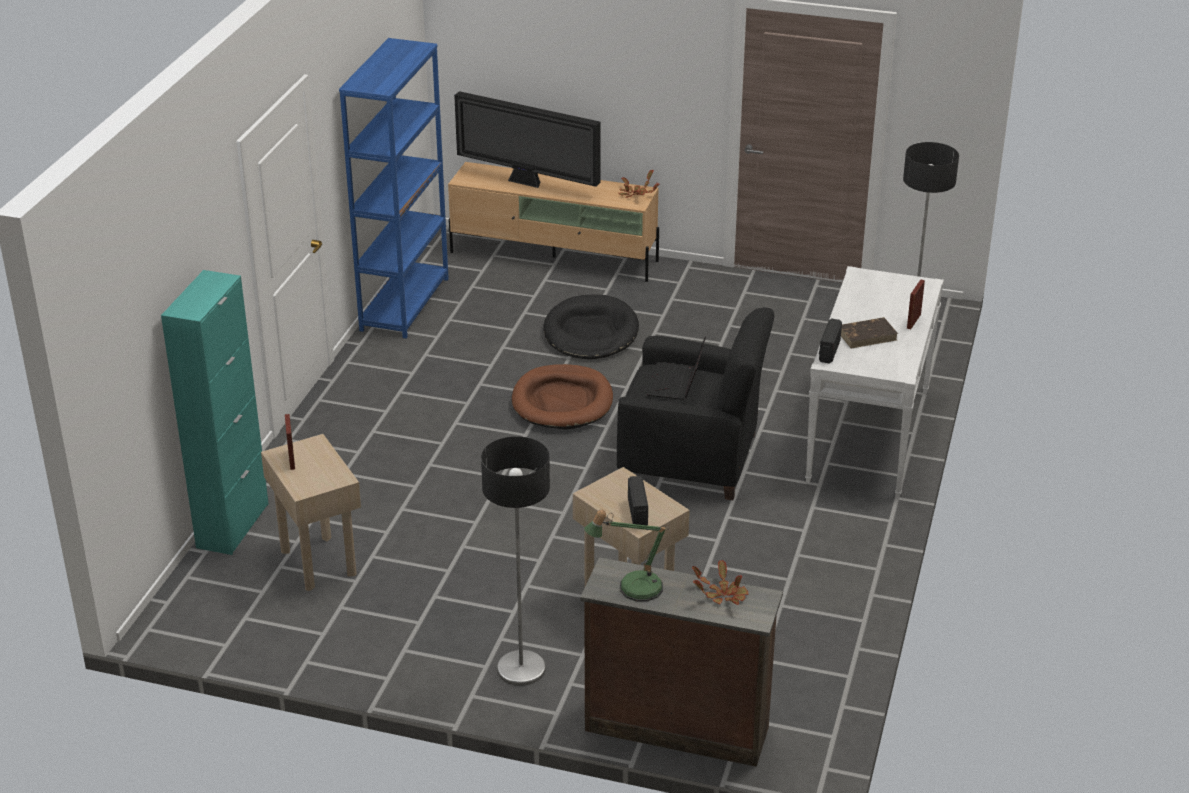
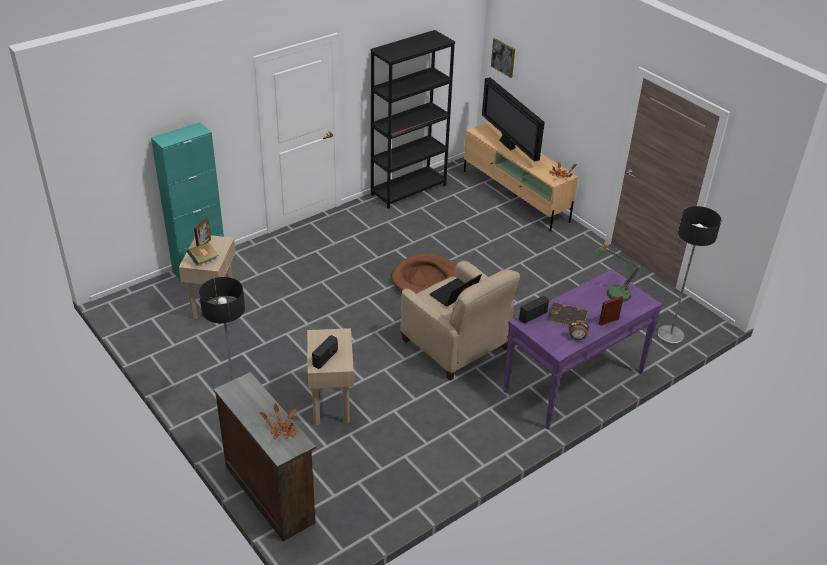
camera: 35 degrees right, 5 degrees up
blue bookcase [339,38,449,339] -> black bookcase [370,30,455,209]
black dog bed [543,294,639,359] -> none
table lamp [584,509,668,602] -> table lamp moved to [595,242,642,302]
black armchair [617,307,774,500] -> beige armchair [400,261,520,381]
white console table [805,266,944,498] -> purple console table [503,269,662,430]
none -> book [187,242,218,266]
none -> picture [491,38,515,78]
none -> alarm clock [569,318,589,340]

